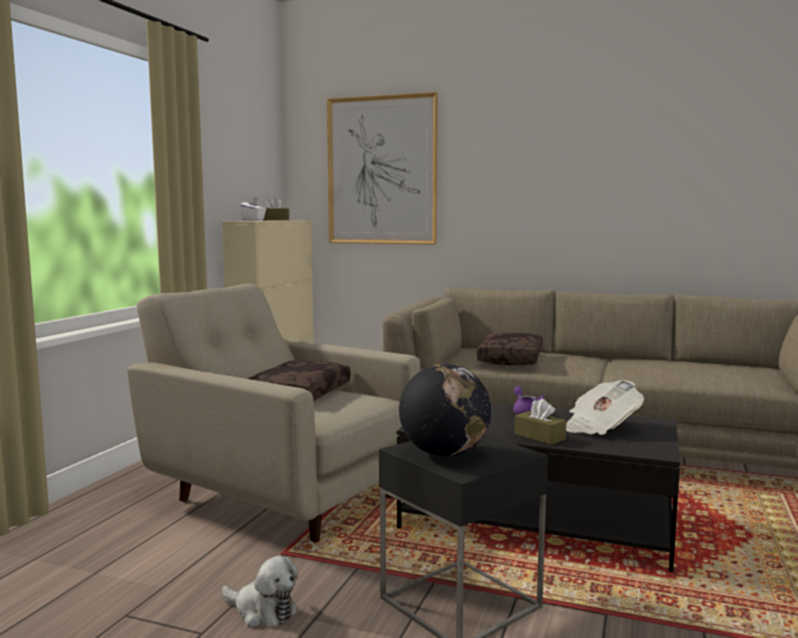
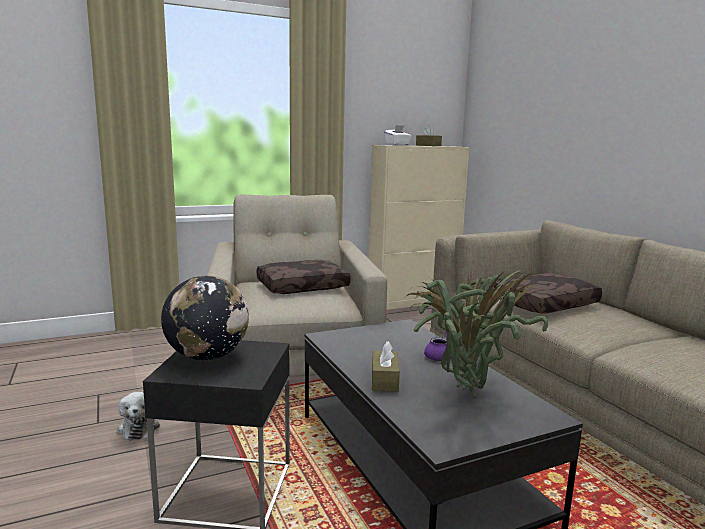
camera: 45 degrees right, 5 degrees up
picture [327,92,438,245] -> none
newspaper [566,380,644,435] -> potted plant [403,268,548,398]

